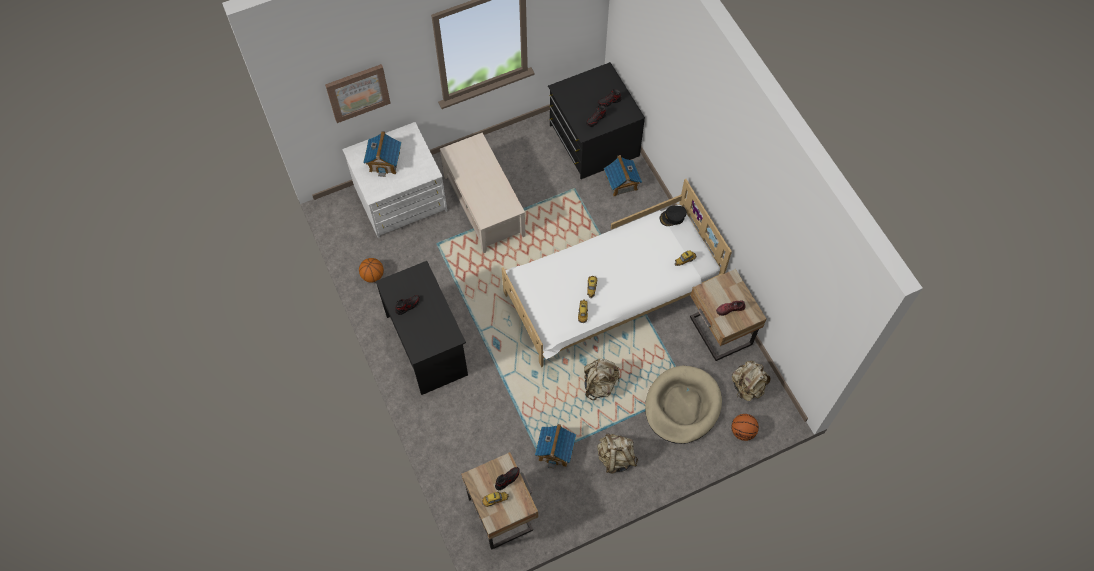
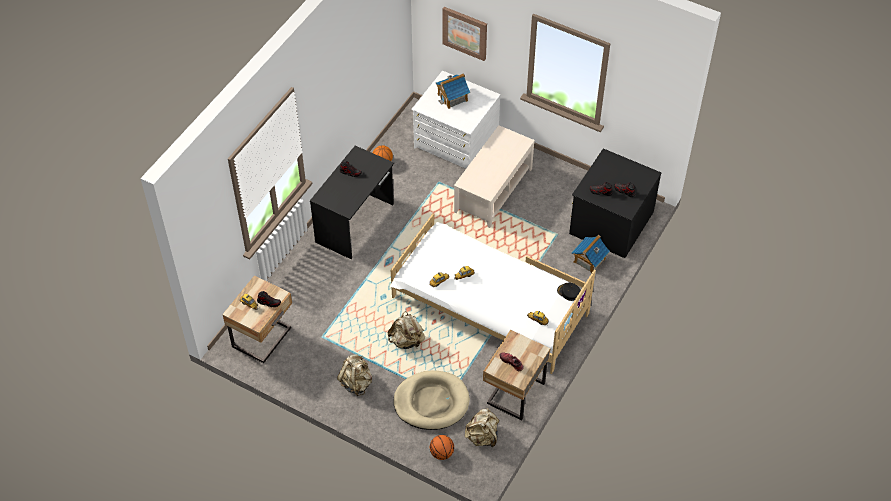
camera: 55 degrees right, 10 degrees down
toy house [535,424,576,469] -> none

